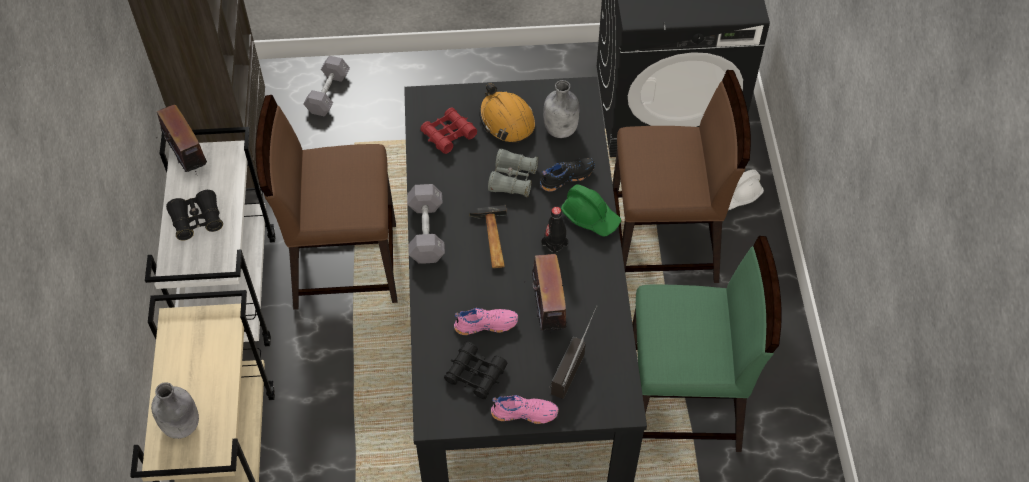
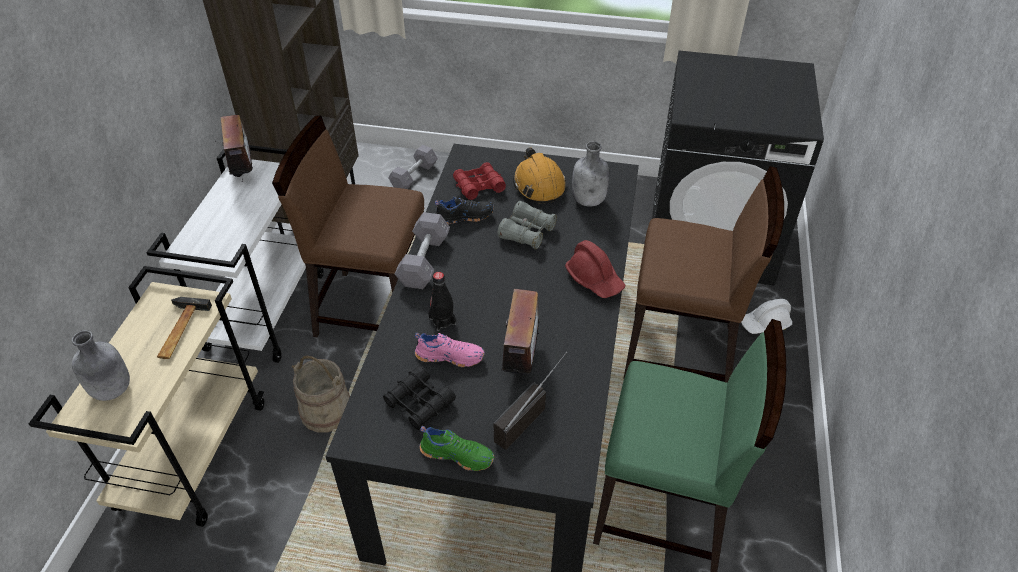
camera: 15 degrees right, 10 degrees down
black binoculars [166,190,223,241] -> none
hammer [469,205,506,268] -> hammer moved to [157,297,212,359]
pink shoe [491,395,559,424] -> green shoe [420,426,494,471]
black shoe [540,158,595,192] -> black shoe moved to [435,196,494,225]
black bottle [542,207,568,254] -> black bottle moved to [428,272,456,332]
green hard hat [561,184,621,237] -> red hard hat [565,240,625,298]
none -> beige bucket [292,356,350,433]

